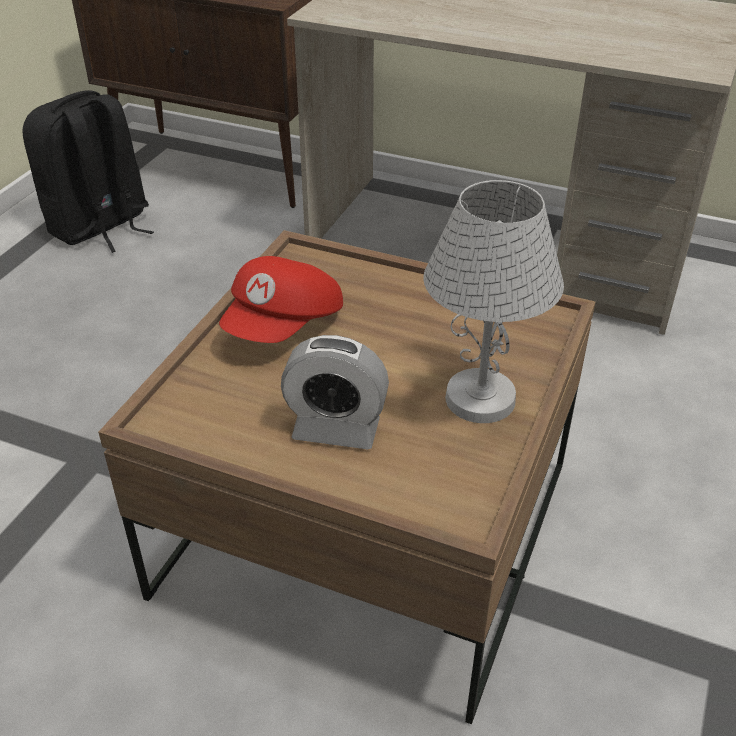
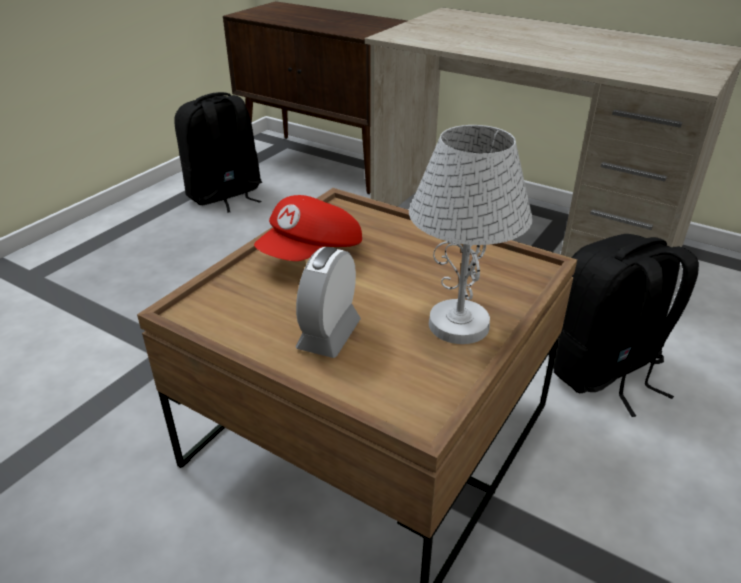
camera: 10 degrees right, 5 degrees down
alarm clock [281,335,389,450] -> alarm clock turned 90 degrees clockwise [296,247,361,358]
none -> black backpack [548,234,699,417]

